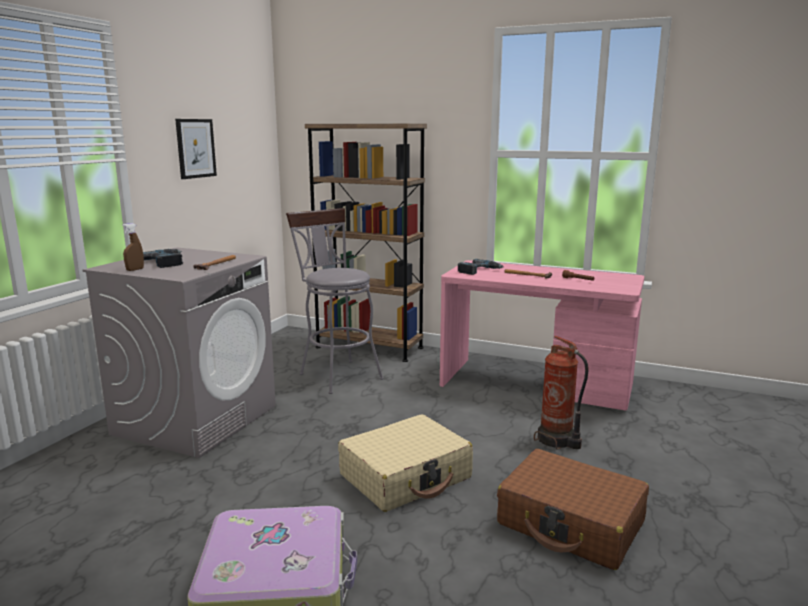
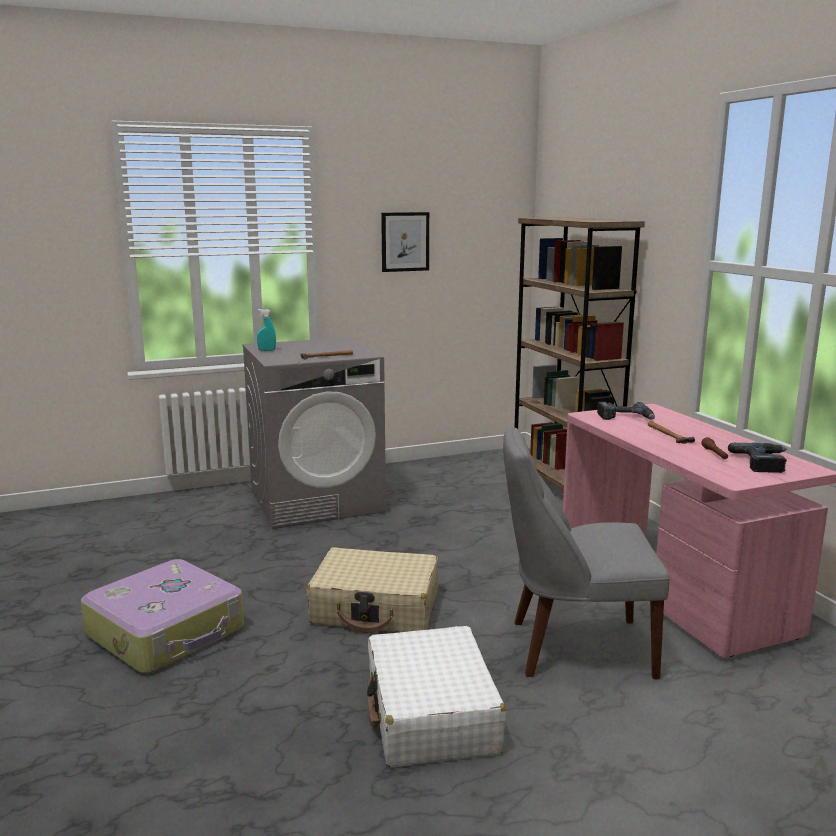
camera: 45 degrees right, 0 degrees up
brown spray bottle [122,223,144,271] -> turquoise spray bottle [257,309,276,351]
power drill [143,249,183,268] -> power drill moved to [728,443,787,473]
grey stool [286,208,383,394] -> none
brown suitcase [497,449,649,570] -> white suitcase [367,626,506,767]
fire extinguisher [534,336,588,450] -> grey chair [503,427,669,679]

